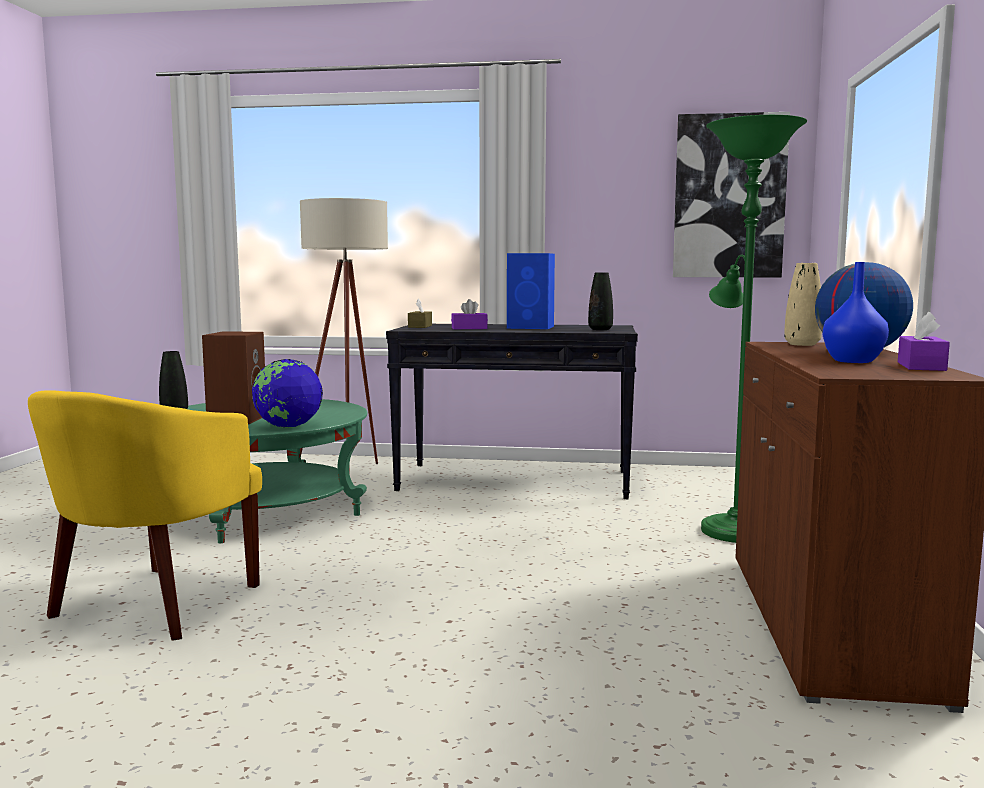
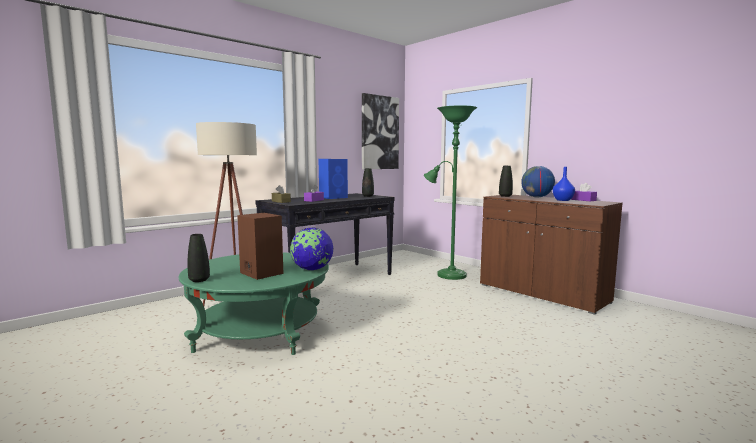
camera: 50 degrees left, 0 degrees up
yellow armchair [28,390,262,641] -> none
beige vase [784,263,822,346] -> black vase [499,166,513,197]

